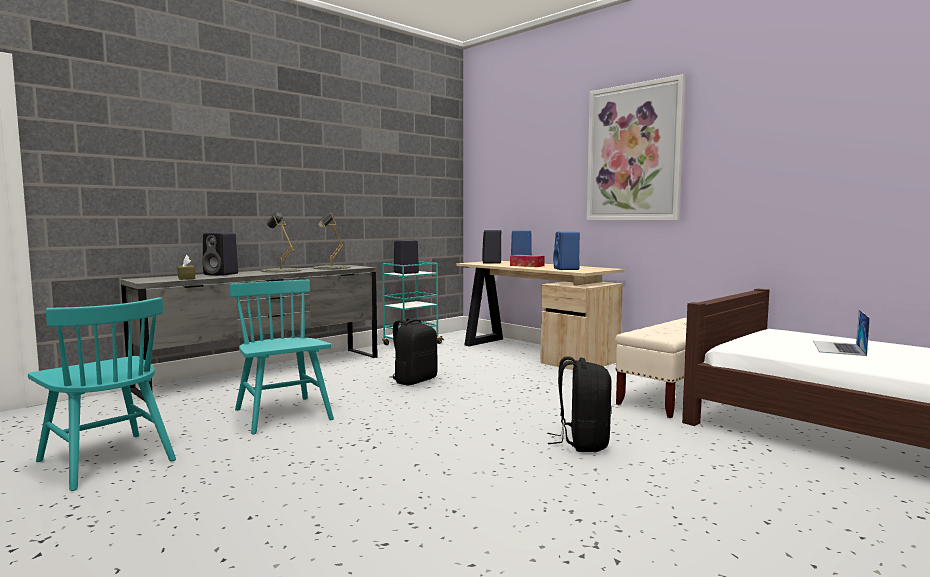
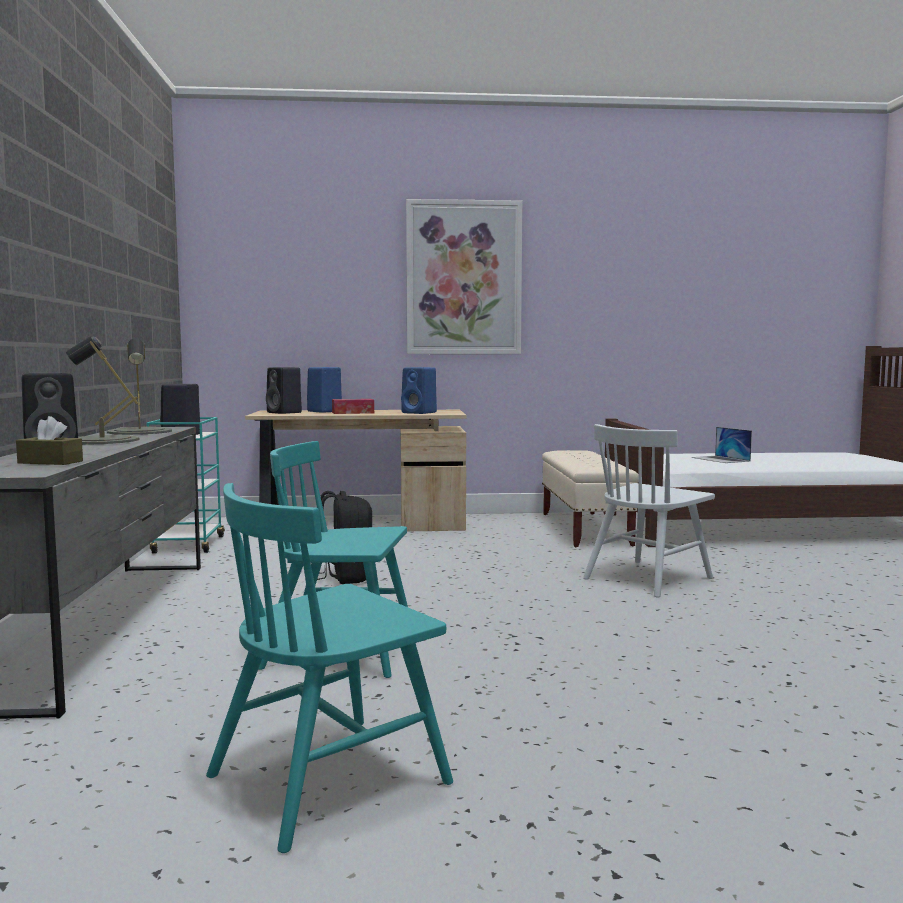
camera: 50 degrees left, 0 degrees up
turquoise chair [28,297,176,491] -> turquoise chair turned 150 degrees clockwise [206,483,453,853]
black backpack [547,356,612,452] -> white chair [583,424,715,598]

